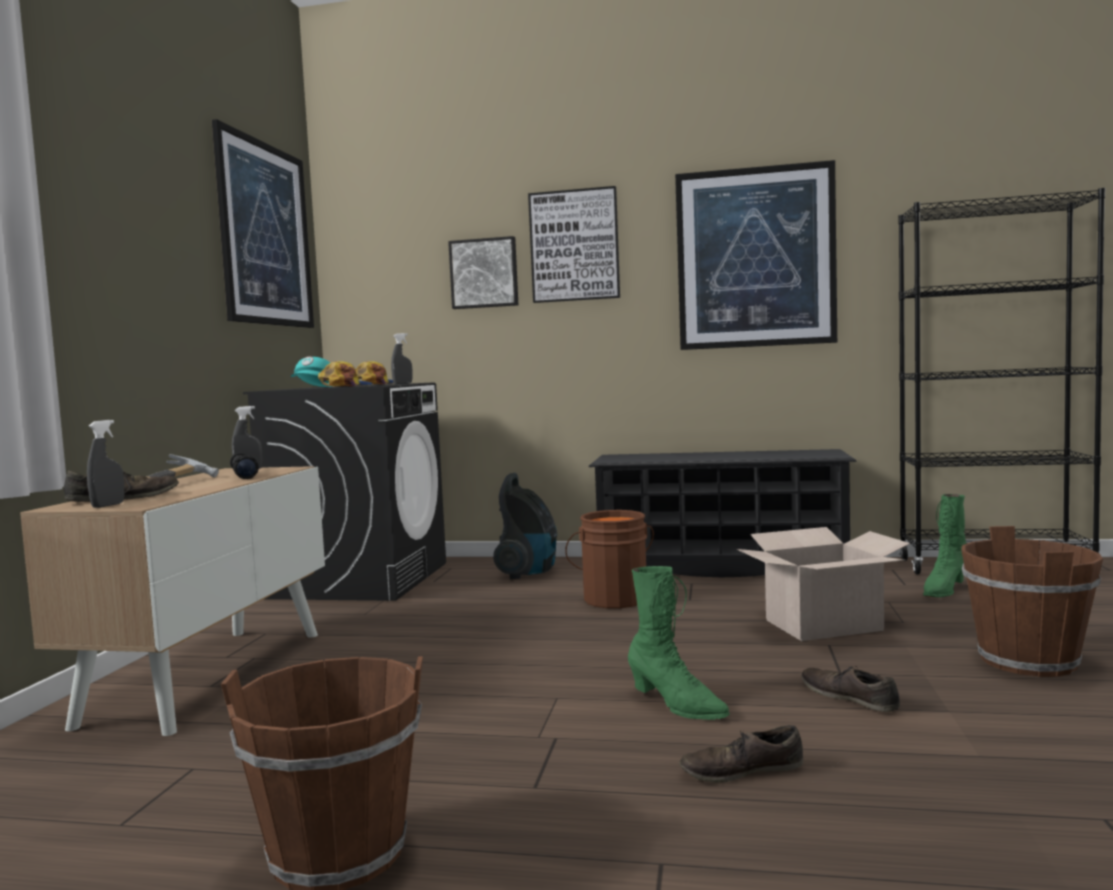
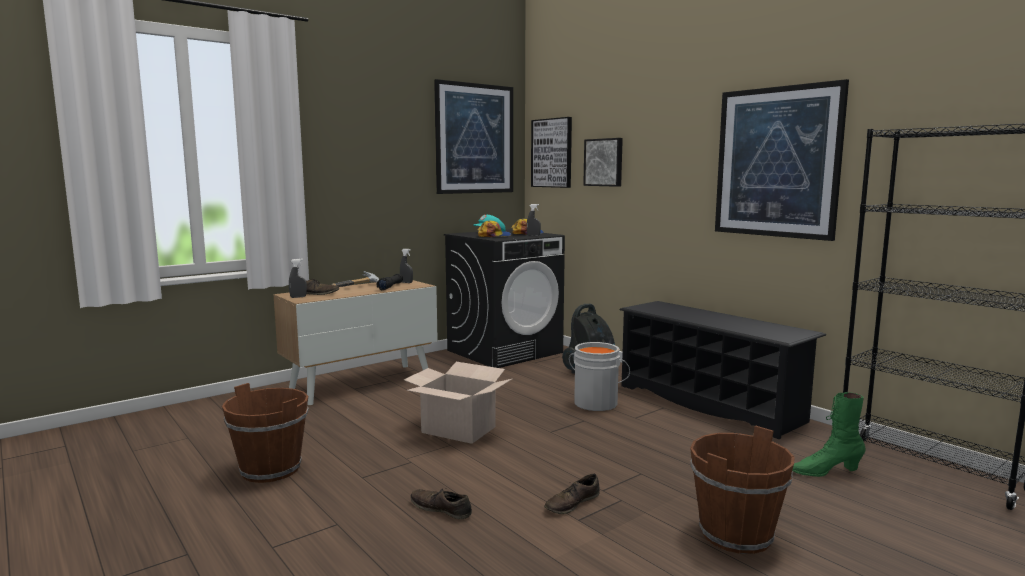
camera: 40 degrees right, 5 degrees up
picture [528,186,620,303] -> picture moved to [531,117,572,188]
brown bucket [565,510,654,608] -> grey bucket [569,342,630,411]
green boot [628,566,730,720] -> none
cardboard box [737,527,910,641] -> cardboard box moved to [404,362,512,444]
brown shoe [801,665,900,712] -> brown shoe turned 135 degrees counterclockwise [544,474,600,514]

